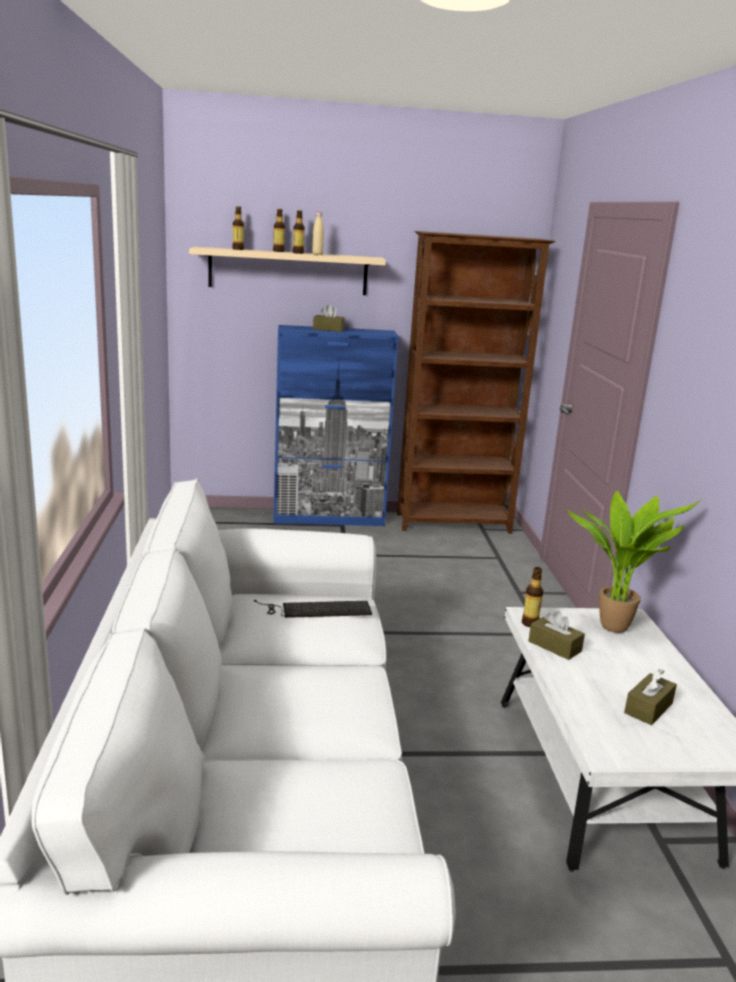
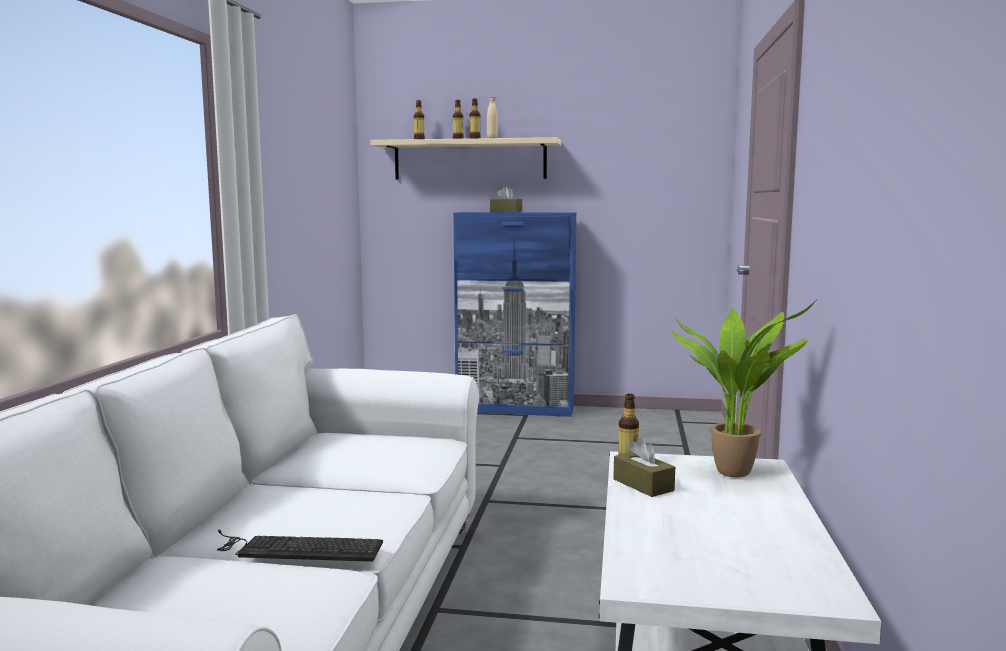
camera: 15 degrees right, 10 degrees down
keyboard [254,600,372,618] -> keyboard moved to [217,530,383,562]
brown bookcase [397,231,555,534] -> none
brown tissue box [624,669,677,725] -> none

